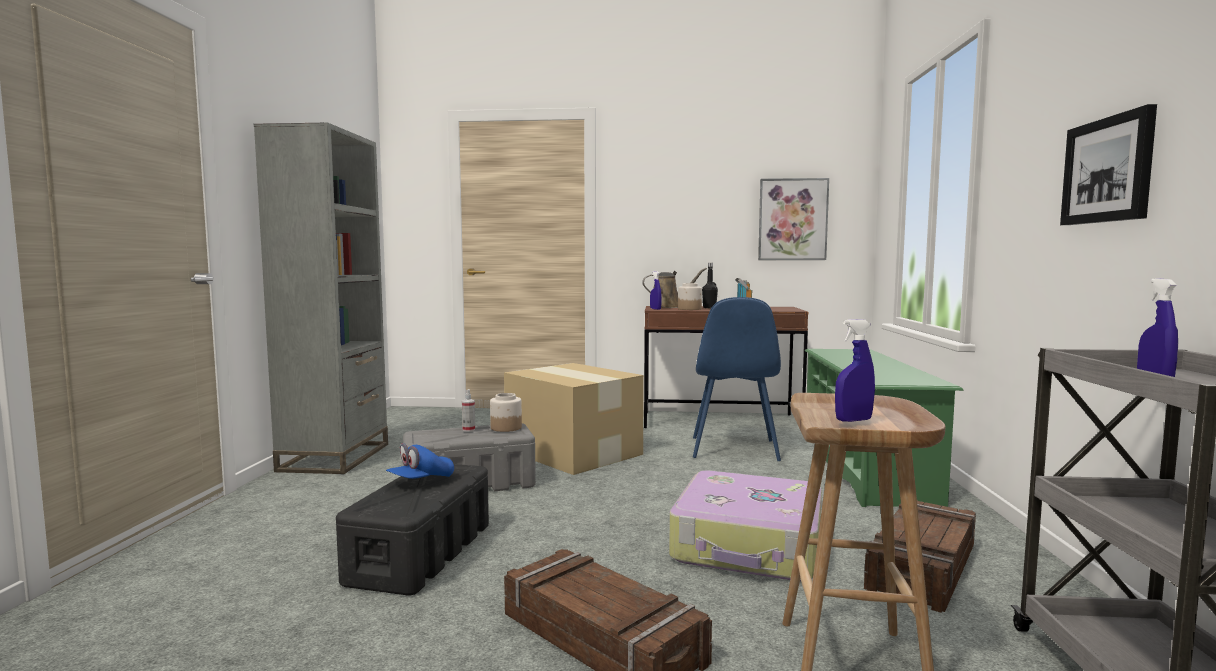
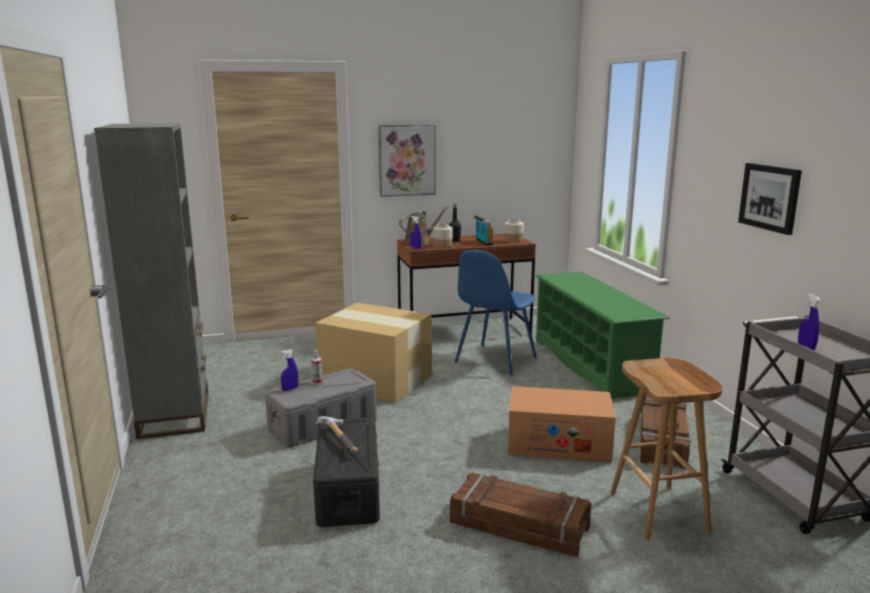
camera: 20 degrees left, 10 degrees up
blue cap [386,443,454,479] -> hammer [315,416,358,453]
jar [490,393,522,432] -> jar moved to [504,219,524,243]
suitcase [669,471,822,581] -> cardboard box [508,386,616,463]
blue chair [693,297,781,461] -> blue chair turned 45 degrees clockwise [455,250,537,376]
picture [758,178,829,260] -> picture moved to [378,125,436,197]
blue spray bottle [835,319,875,422] -> blue spray bottle moved to [281,349,298,391]

